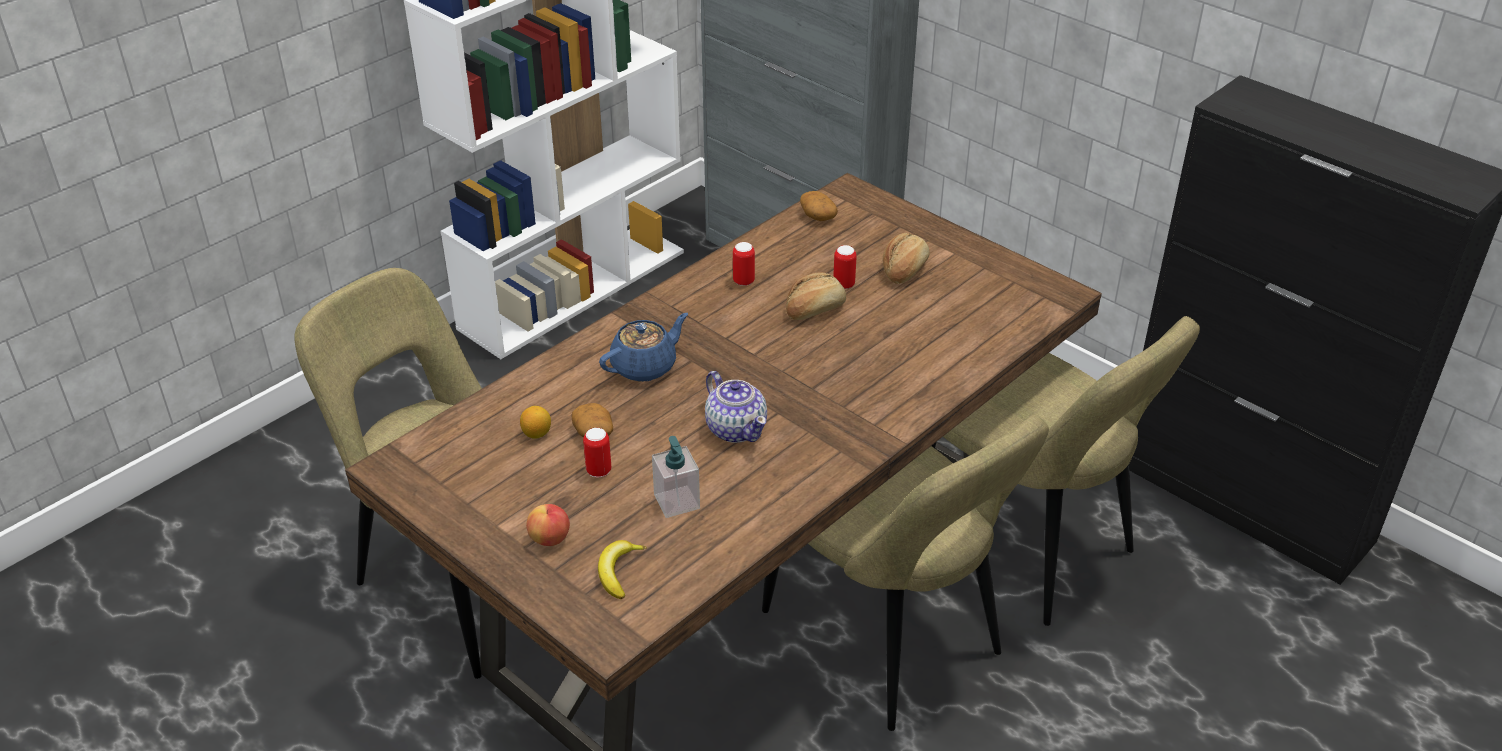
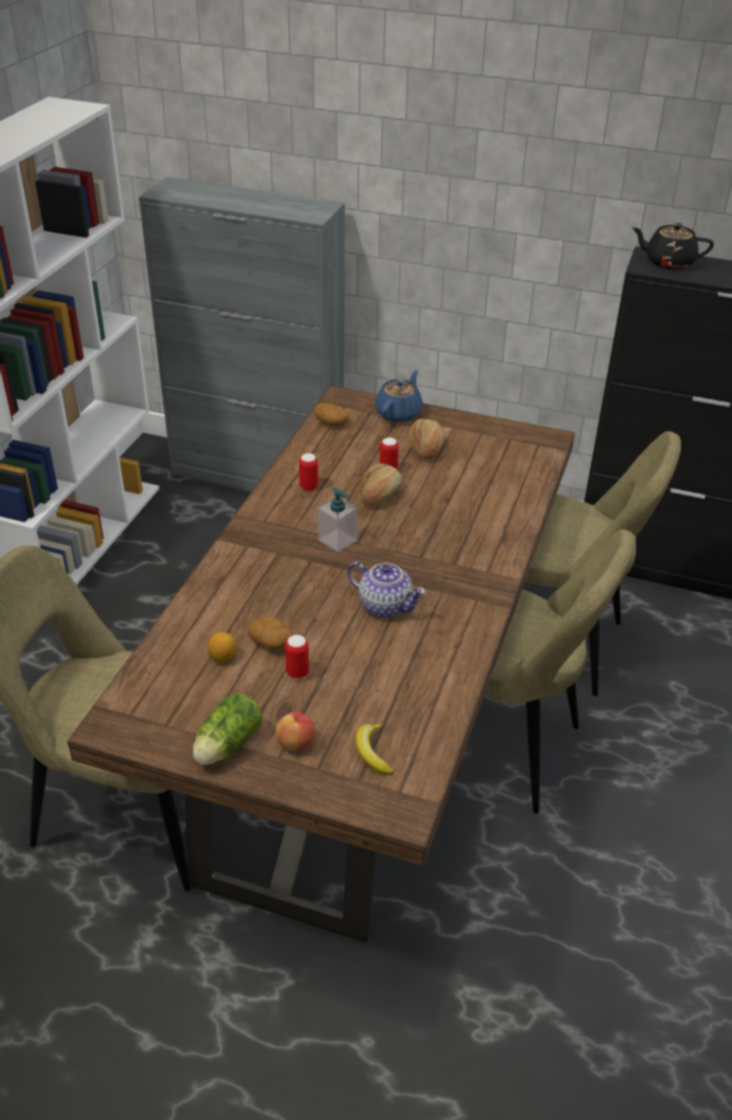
camera: 25 degrees left, 0 degrees up
blue teapot [599,313,688,382] -> blue teapot moved to [375,370,423,422]
soap dispenser [652,436,700,518] -> soap dispenser moved to [318,487,358,552]
none -> lettuce [193,693,262,765]
none -> black teapot [632,223,714,269]

